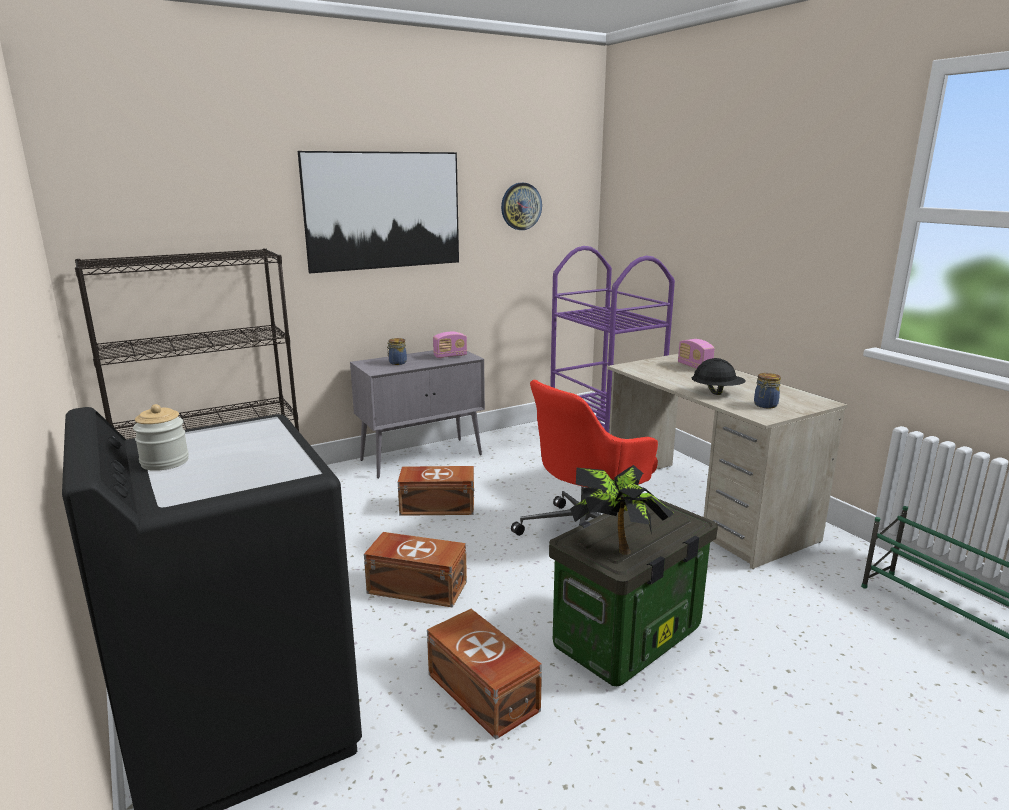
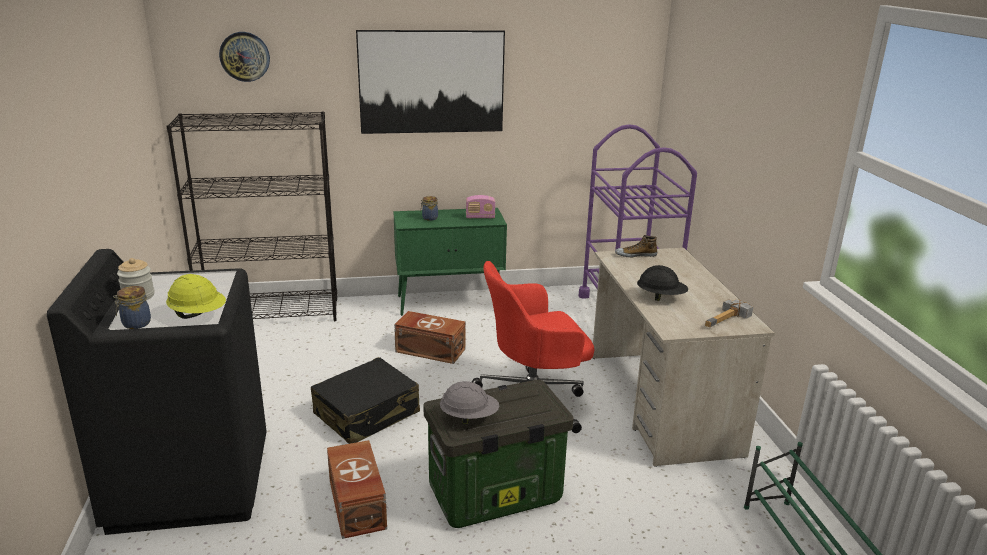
camera: 20 degrees right, 5 degrees up
grey cabinet [350,350,485,478] -> green cabinet [393,208,507,316]
brown storage box [364,532,467,608] -> black suitcase [311,357,420,444]
wall clock [501,183,542,230] -> wall clock moved to [219,32,270,82]
potted plant [570,465,674,555] -> grey hard hat [440,381,499,424]
radio [678,339,715,369] -> none
jar [754,373,781,408] -> jar moved to [113,286,151,329]
none -> yellow hard hat [166,274,226,319]
none -> shoe [615,235,657,258]
none -> hammer [705,299,754,328]

